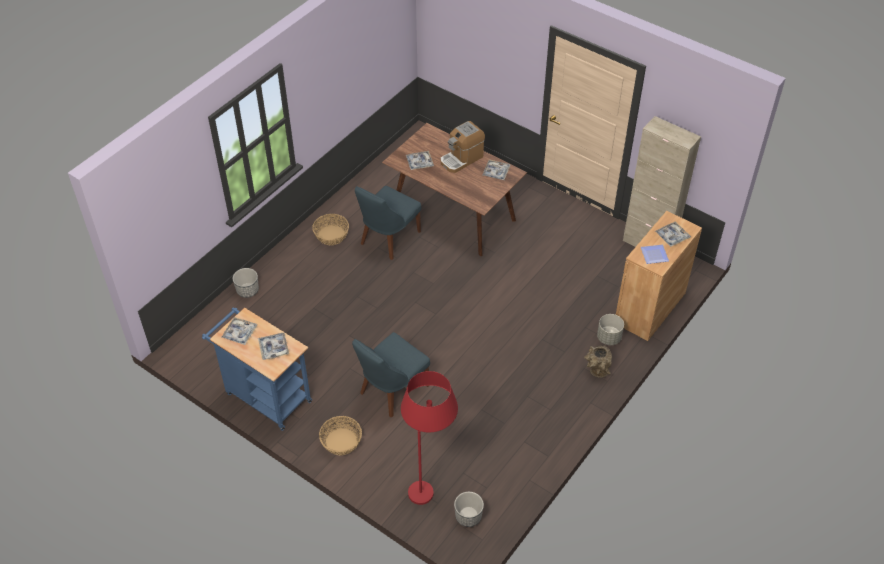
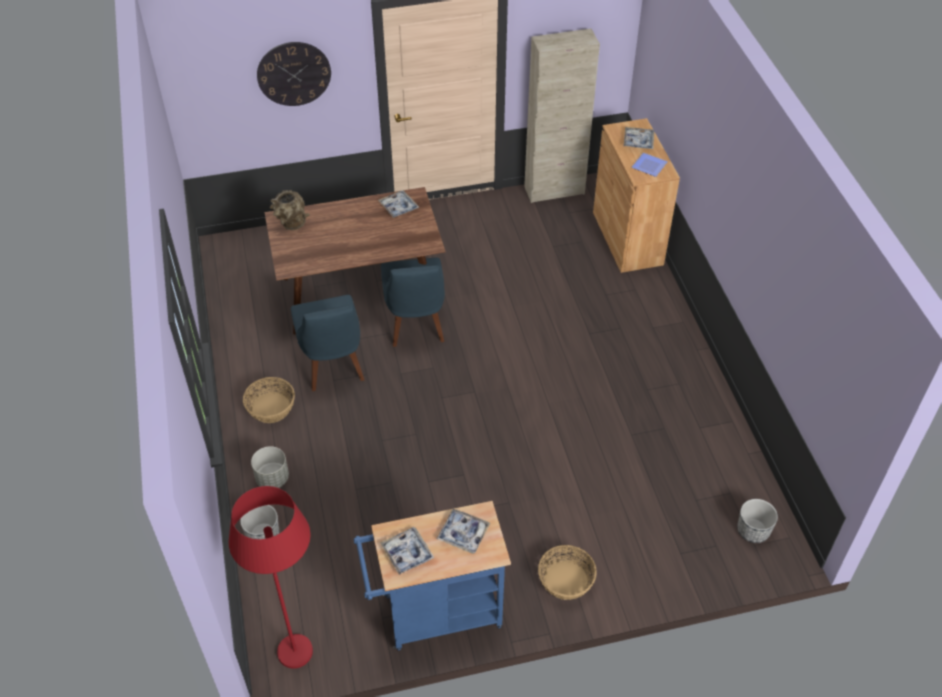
camera: 50 degrees left, 0 degrees up
blue chair [352,332,430,418] -> blue chair moved to [381,258,445,347]
red floor lamp [401,371,458,505] -> red floor lamp moved to [229,486,313,669]
tray [406,151,434,170] -> none
coffee machine [441,121,485,173] -> none
brown vase [584,345,612,378] -> brown vase moved to [270,190,310,230]
grey planter [597,314,624,345] -> grey planter moved to [251,446,289,488]
none -> wall clock [257,42,331,106]

